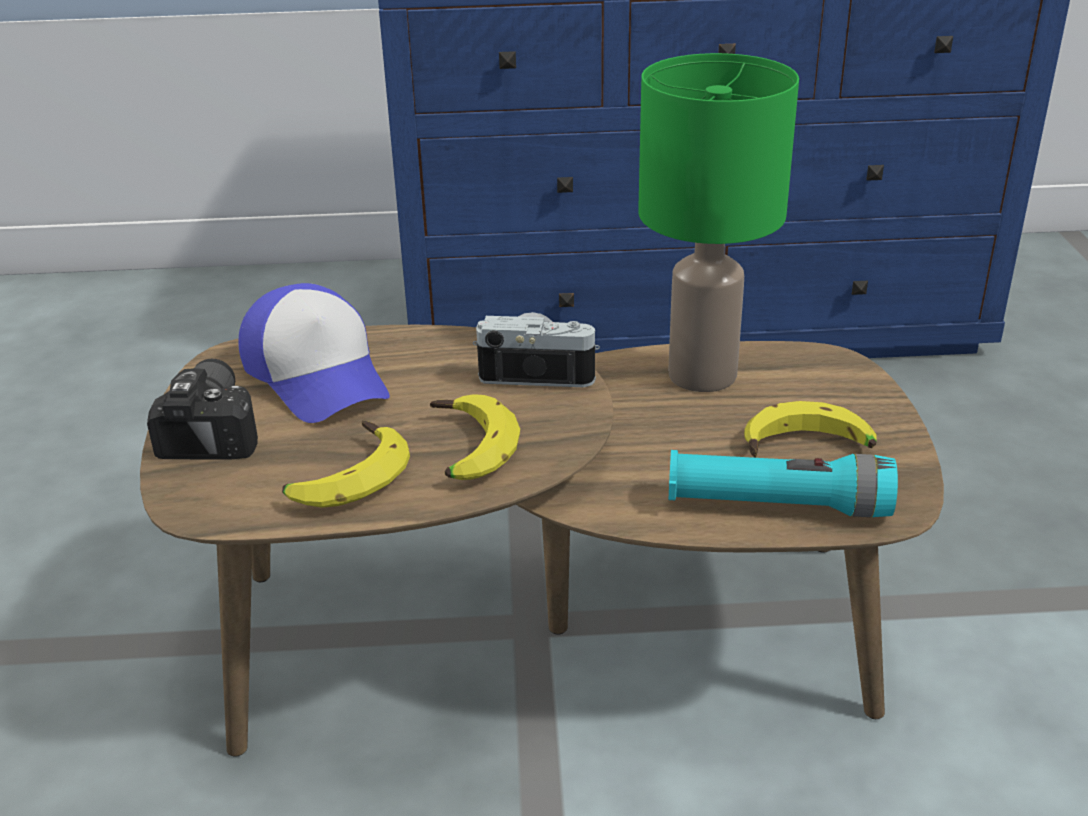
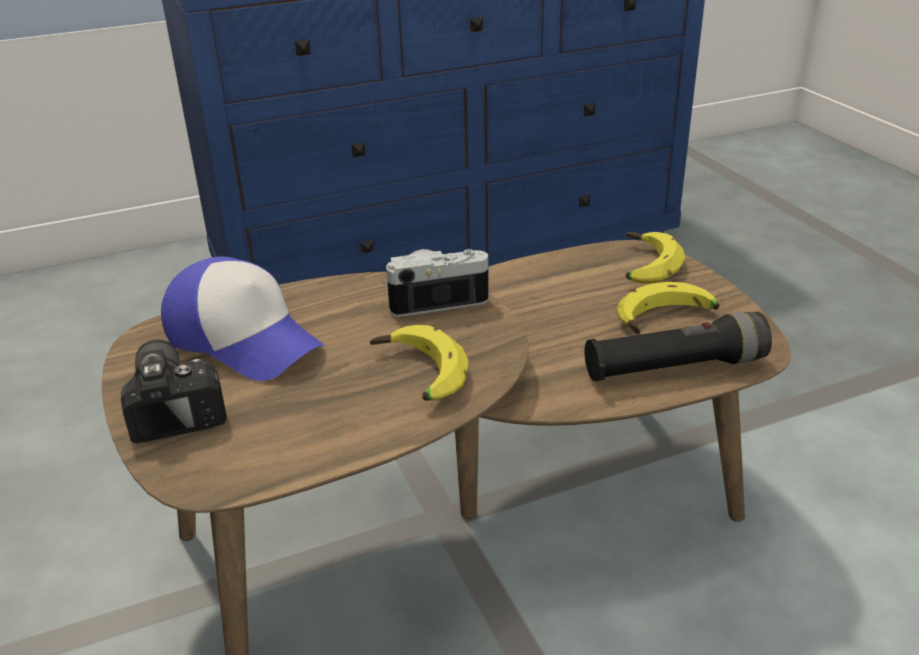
camera: 20 degrees left, 0 degrees up
banana [282,421,410,508] -> banana moved to [626,232,685,284]
green table lamp [638,53,799,392] -> none
turquoise flashlight [669,450,898,517] -> black flashlight [584,312,772,381]

